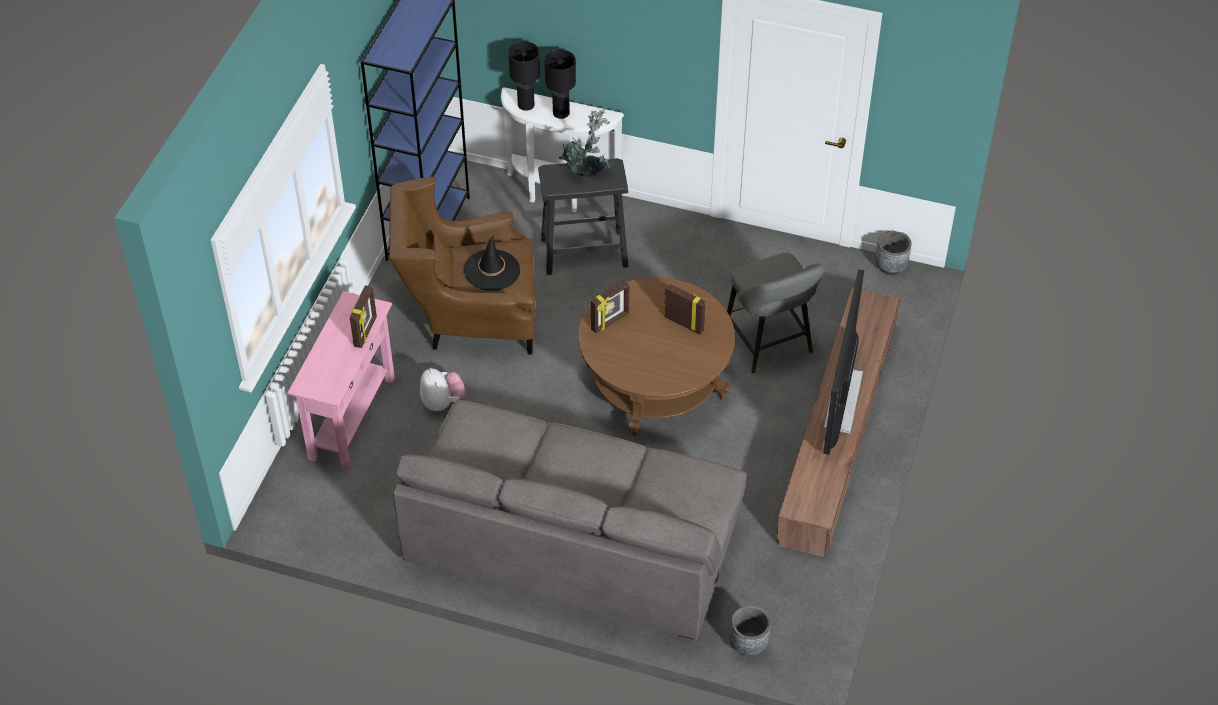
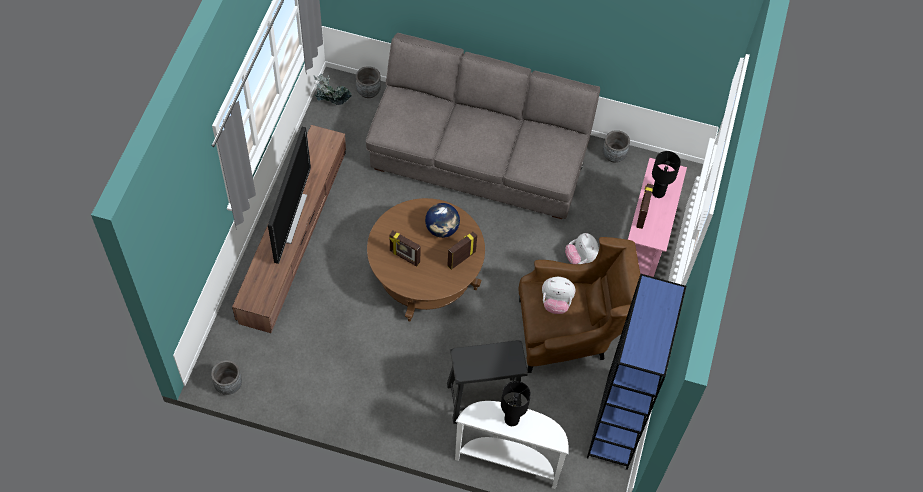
camera: 175 degrees right, 10 degrees up
black hat [464,234,520,291] -> plush toy [542,277,575,314]
black table lamp [508,41,540,111] -> black table lamp moved to [652,151,681,198]
potted plant [559,109,614,178] -> potted plant moved to [313,74,352,105]
grey stool [727,252,824,374] -> none
none -> globe [425,203,460,238]
none -> grey planter [603,130,630,162]

